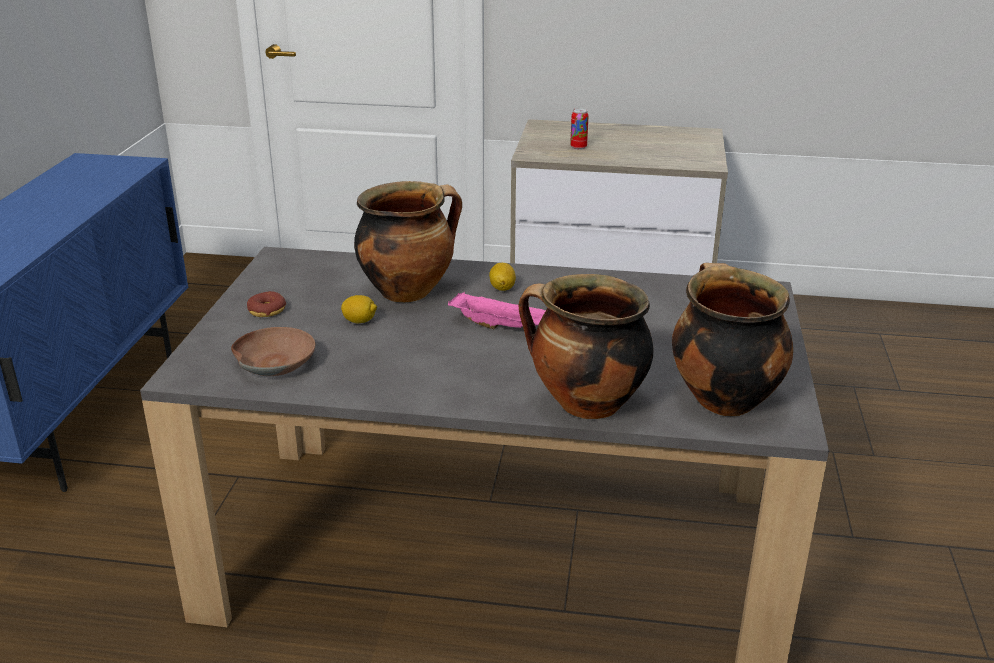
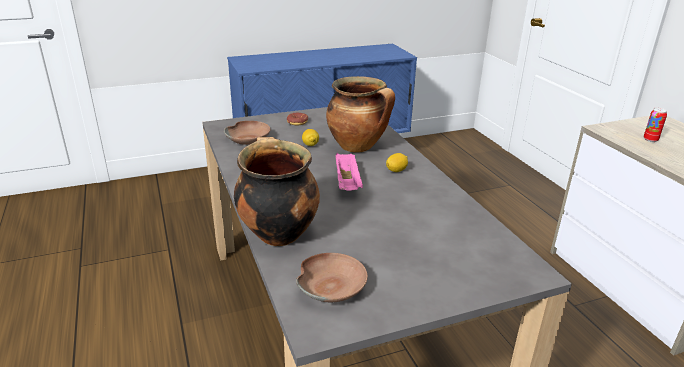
camera: 60 degrees right, 0 degrees up
cooking pot [672,263,793,416] -> brown bowl [296,253,368,302]

